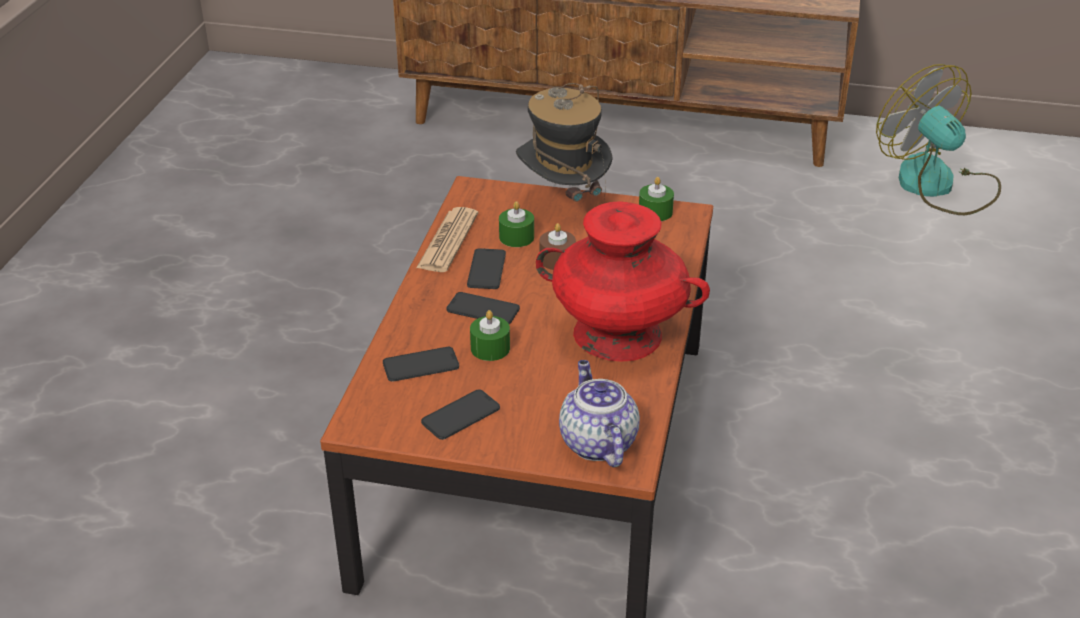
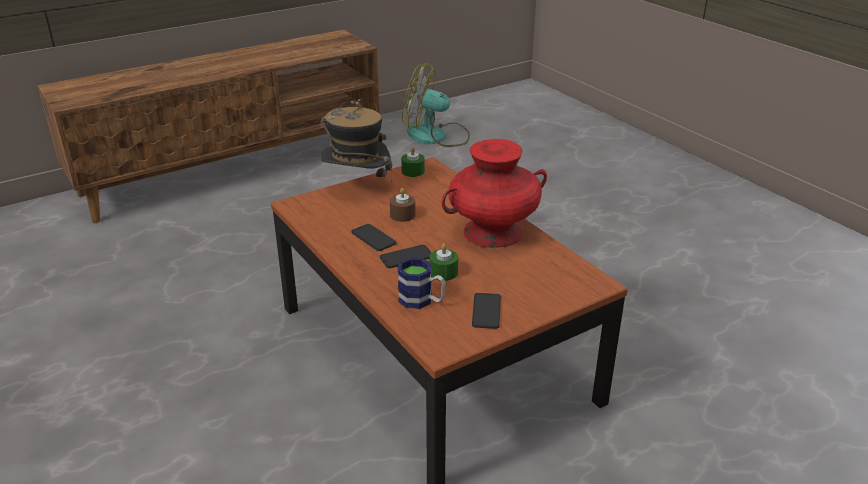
camera: 45 degrees left, 5 degrees down
phone [383,347,459,382] -> mug [397,257,445,309]
newspaper [416,207,478,272] -> none
green candle [499,201,534,247] -> none
teapot [559,360,640,467] -> none

